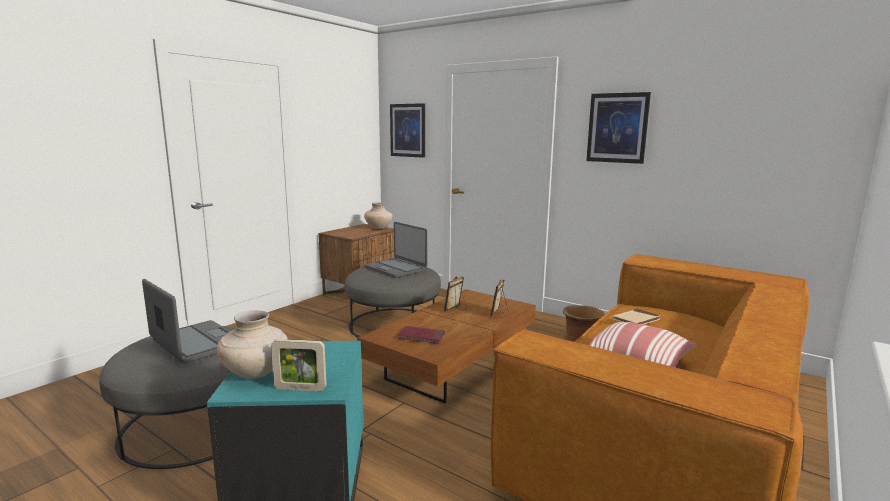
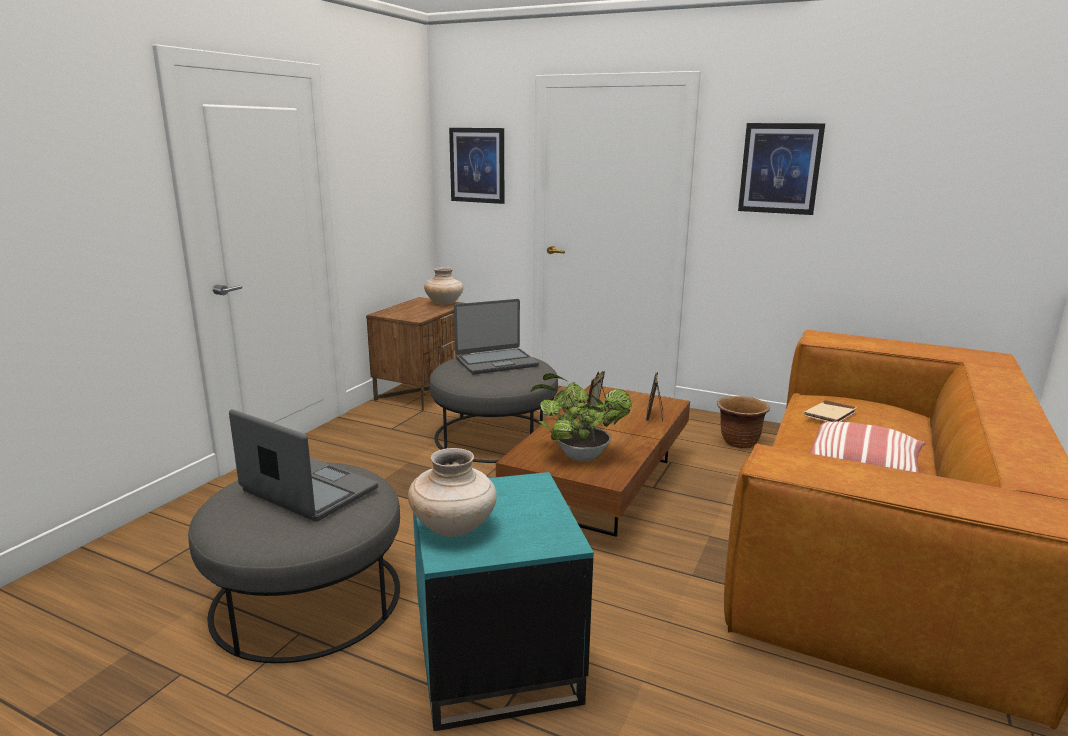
camera: 10 degrees left, 5 degrees up
picture frame [271,339,326,391] -> none
laptop [364,222,427,278] -> laptop turned 60 degrees counterclockwise [454,299,539,374]
red book [398,326,445,344] -> potted plant [531,373,631,461]

